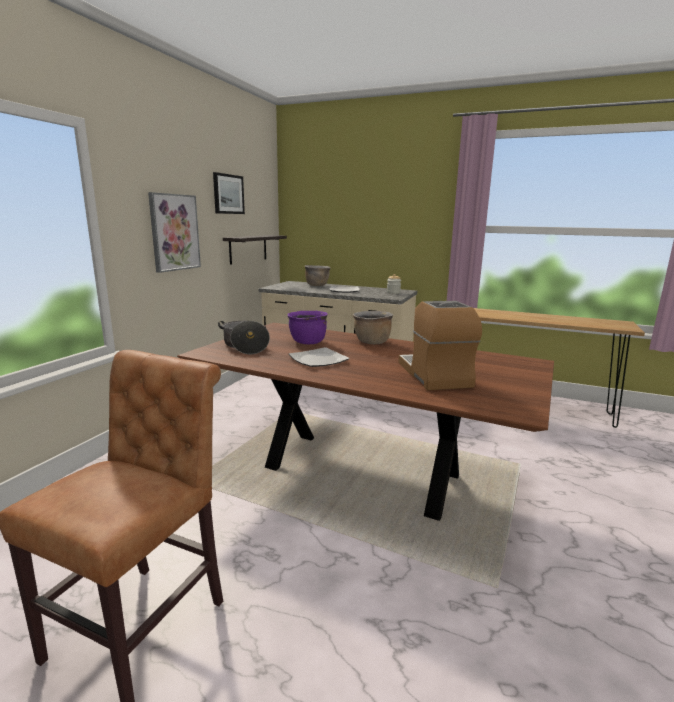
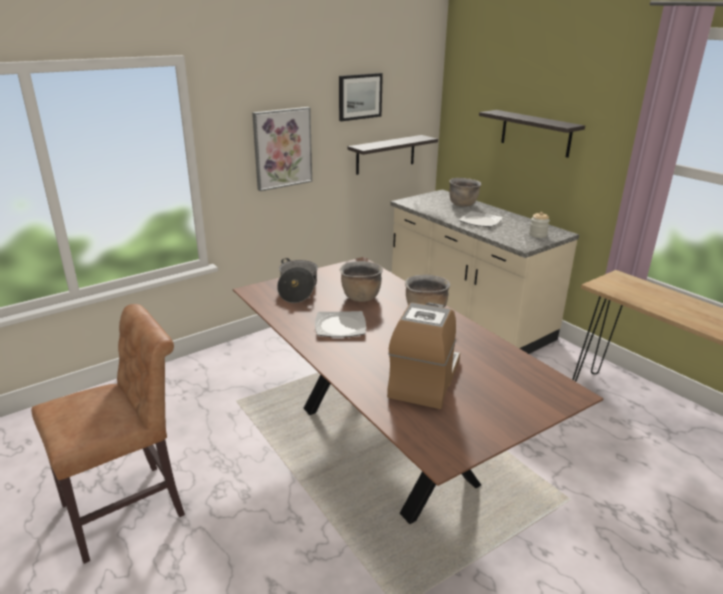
camera: 30 degrees right, 10 degrees up
purple cooking pot [288,311,328,344] -> brown cooking pot [340,261,383,302]
none -> shelf [479,110,585,158]

